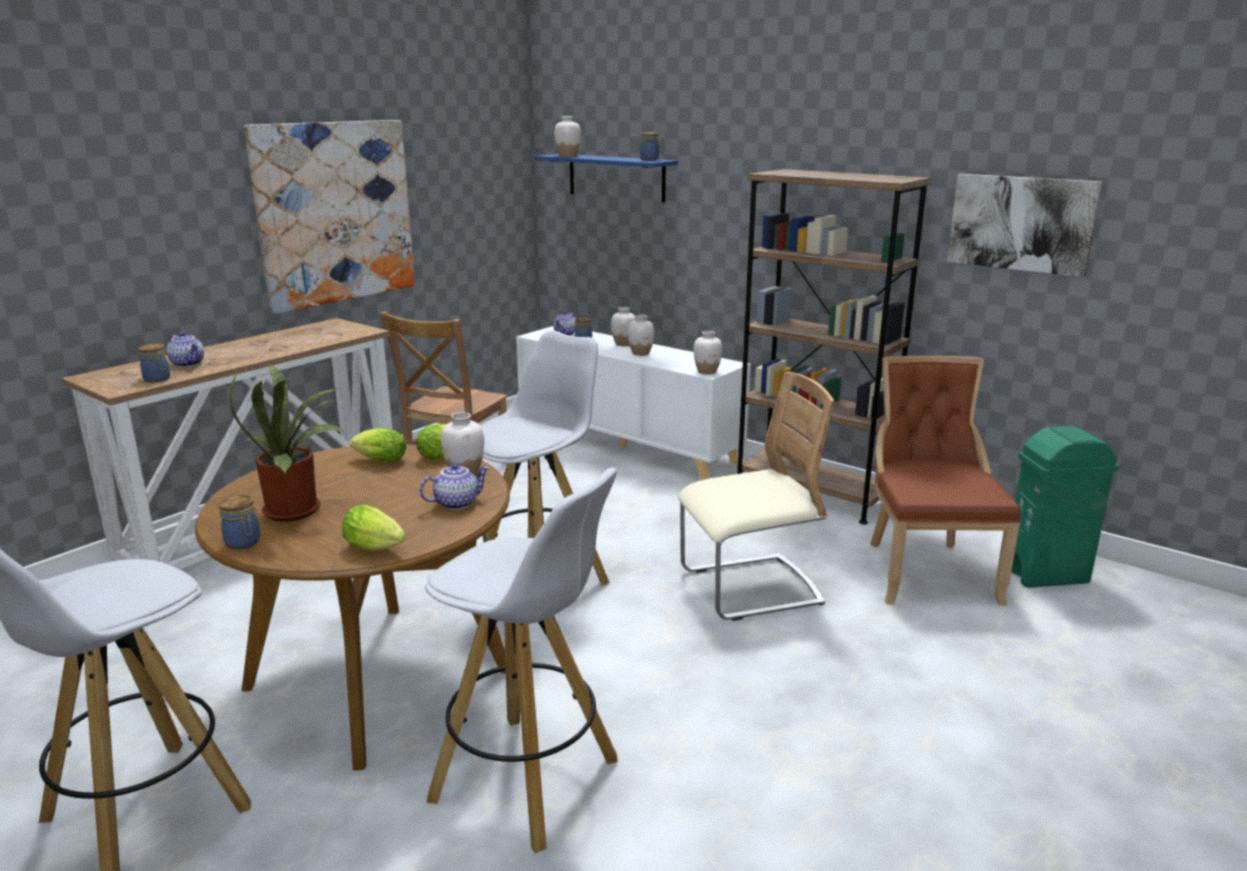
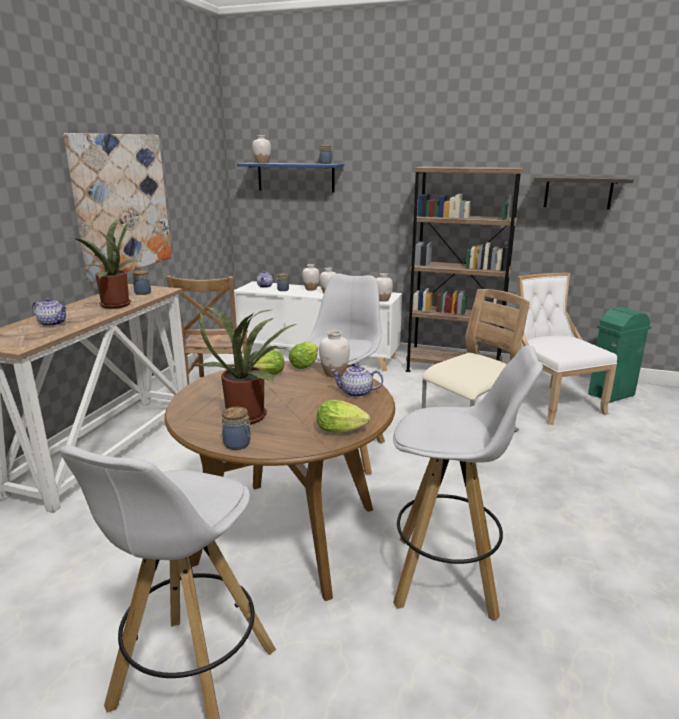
camera: 20 degrees left, 0 degrees up
jar [138,344,170,382] -> jar moved to [132,271,152,295]
teapot [419,463,490,510] -> teapot turned 120 degrees counterclockwise [330,364,383,398]
brown chair [870,356,1021,606] -> white chair [517,273,617,425]
picture [947,174,1103,277] -> shelf [535,176,634,209]
none -> potted plant [71,218,137,309]

